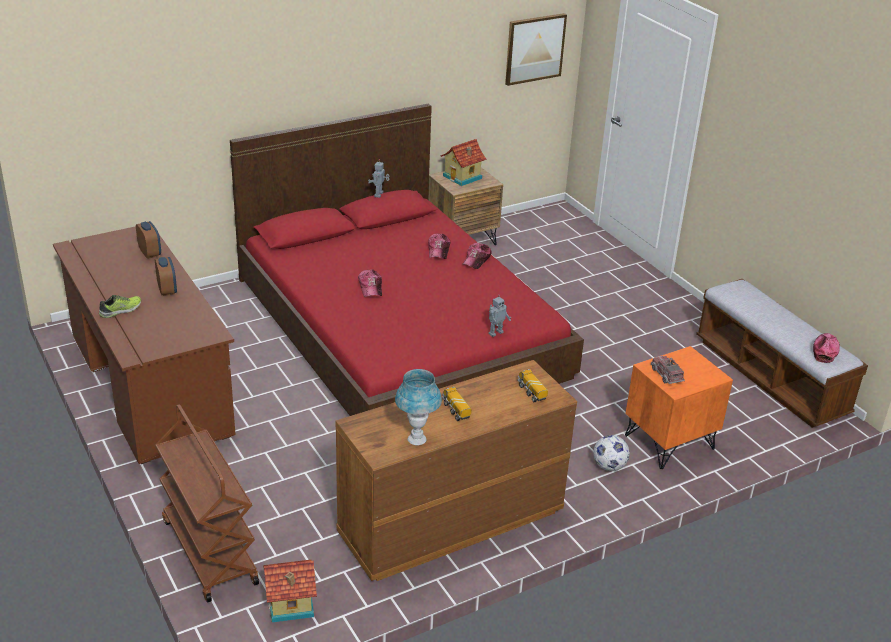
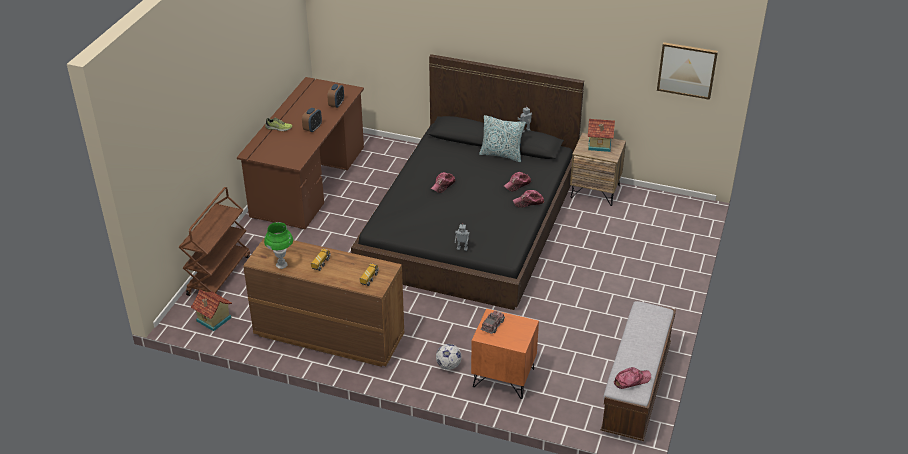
camera: 50 degrees right, 5 degrees up
red bed [230,104,584,416] -> black bed [351,54,584,310]
blue table lamp [395,369,442,445] -> green table lamp [264,222,293,269]
none -> pillow [479,115,526,162]

